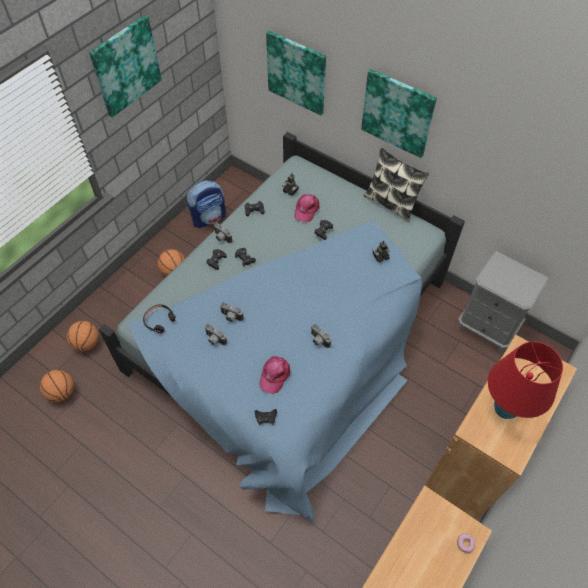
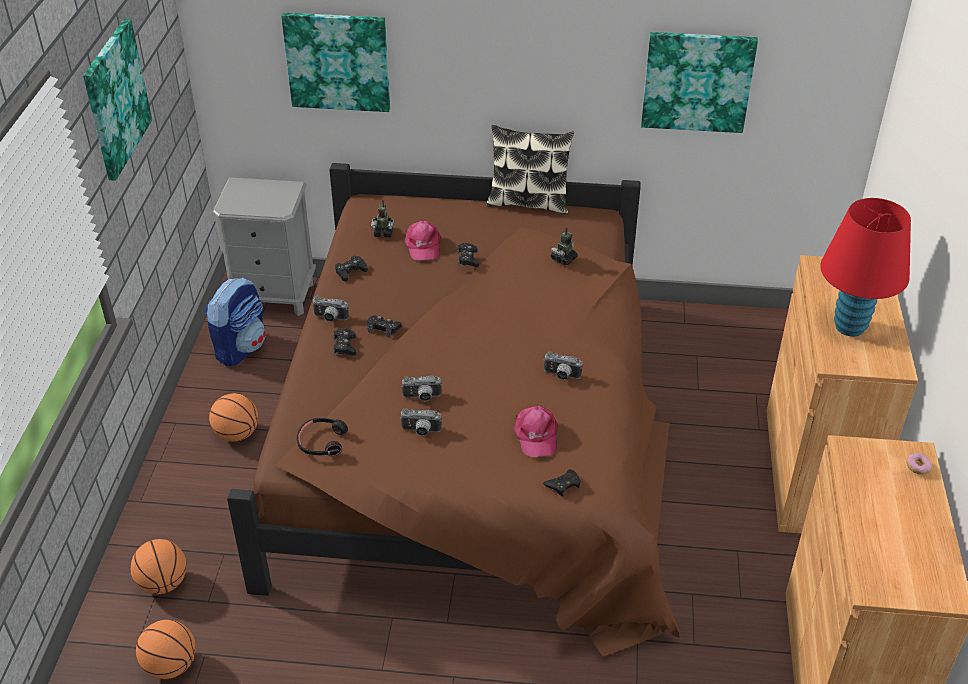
camera: 30 degrees left, 15 degrees down
blue bed [99,132,465,523] -> brown bed [227,163,680,657]
picture [361,69,437,158] -> picture moved to [641,32,758,133]
grey nightstand [458,251,549,353] -> grey nightstand moved to [213,177,316,316]

